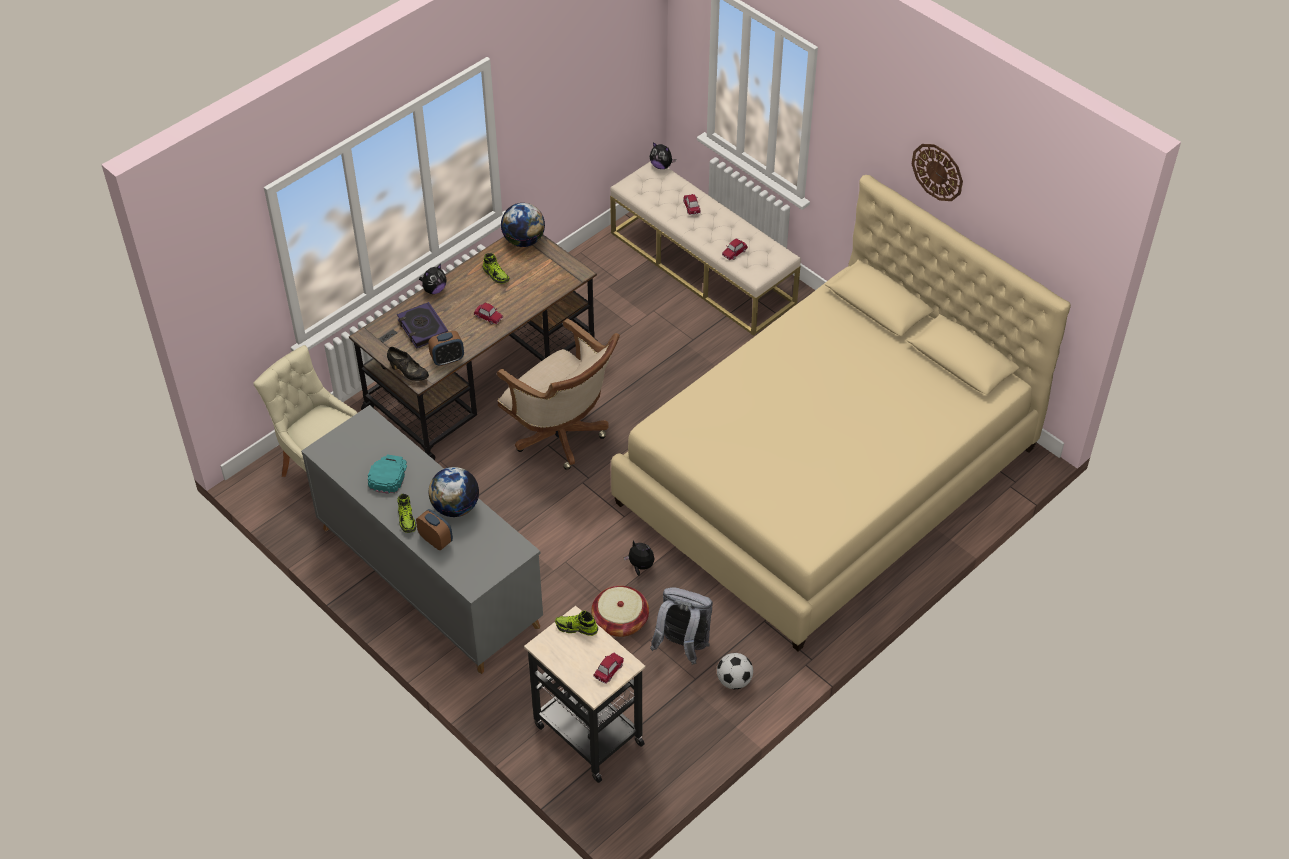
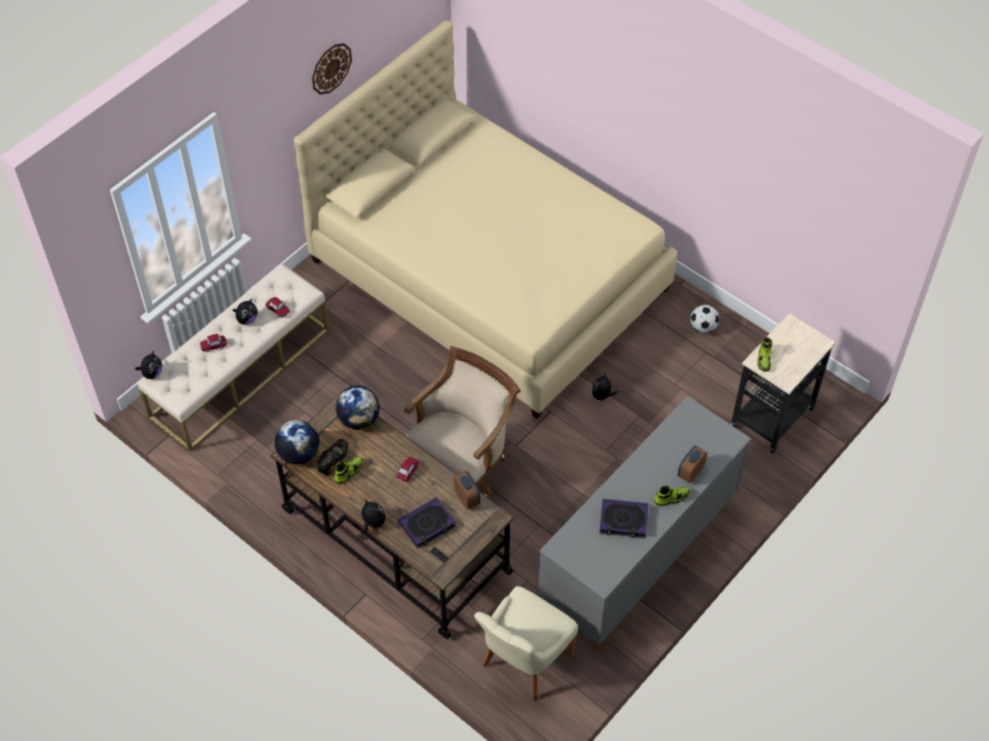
camera: 95 degrees left, 5 degrees up
turquoise cap [368,454,407,494] -> book [600,499,648,538]
black shoe [387,347,429,381] -> black shoe moved to [317,439,348,476]
globe [429,467,479,517] -> globe moved to [335,386,380,430]
basket [591,586,649,637] -> none
toy car [593,653,624,684] -> none
grey backpack [650,588,713,665] -> none
none -> plush toy [233,298,257,325]

